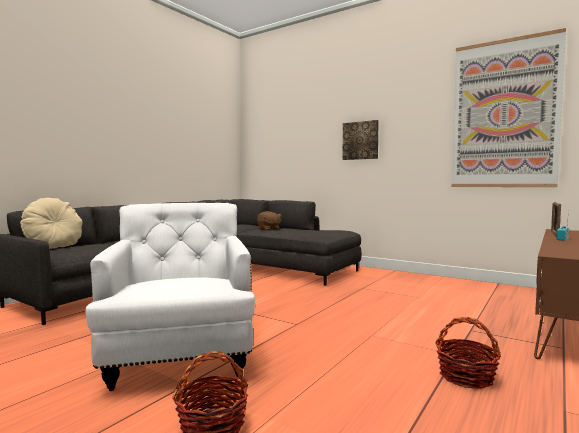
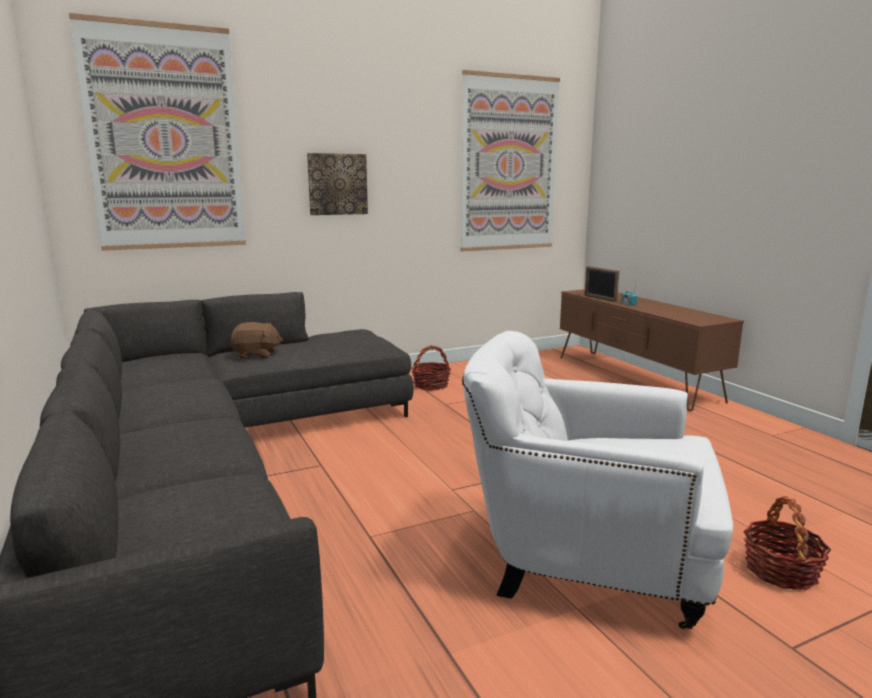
camera: 60 degrees left, 10 degrees up
beige pillow [20,198,83,249] -> none
basket [435,317,501,389] -> basket moved to [412,345,451,391]
none -> picture [69,13,246,251]

